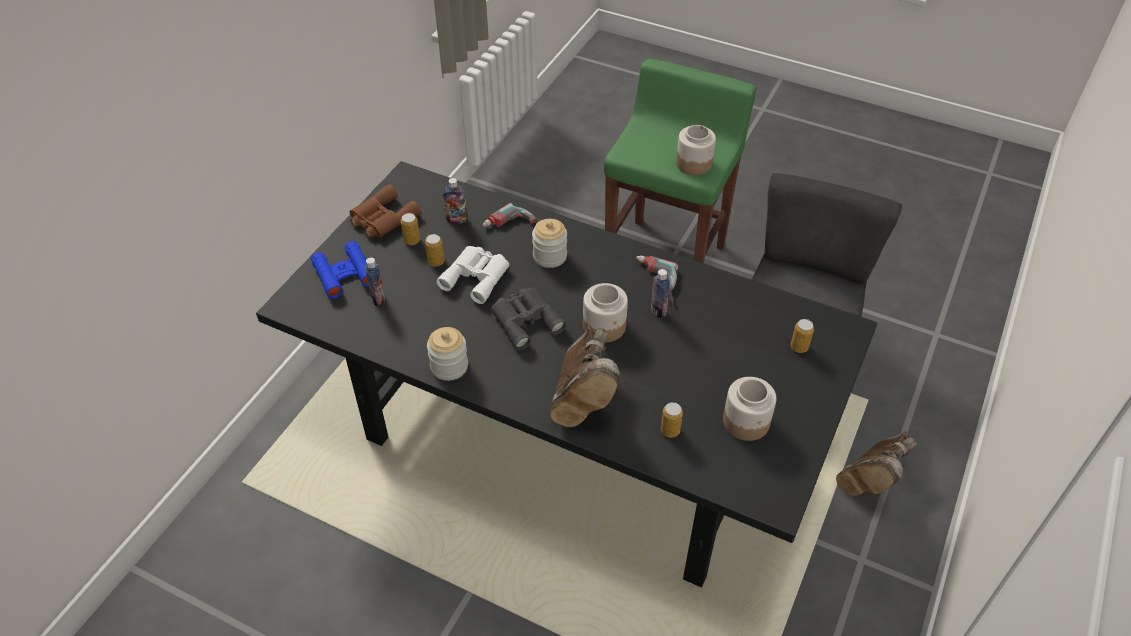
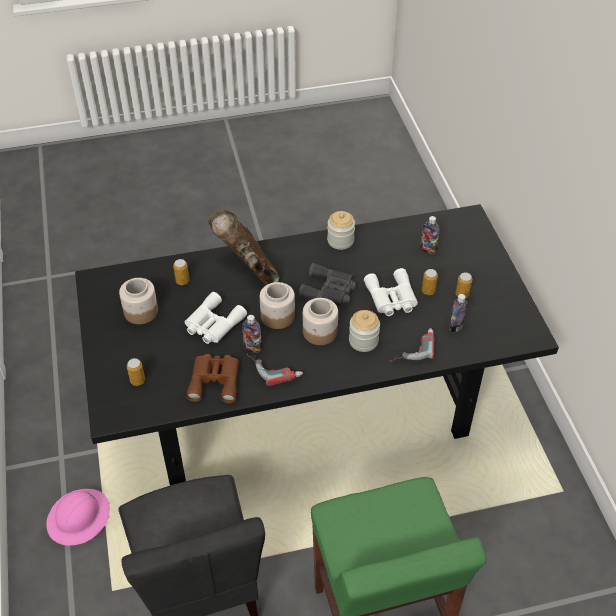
camera: 140 degrees right, 0 degrees up
blue binoculars [311,241,369,299] -> none
brown binoculars [350,184,421,238] -> brown binoculars moved to [186,354,239,404]
jar [676,125,716,175] -> jar moved to [303,298,338,345]
brown boot [836,431,917,496] -> pink hard hat [46,489,110,546]
none -> white binoculars [185,292,247,344]

